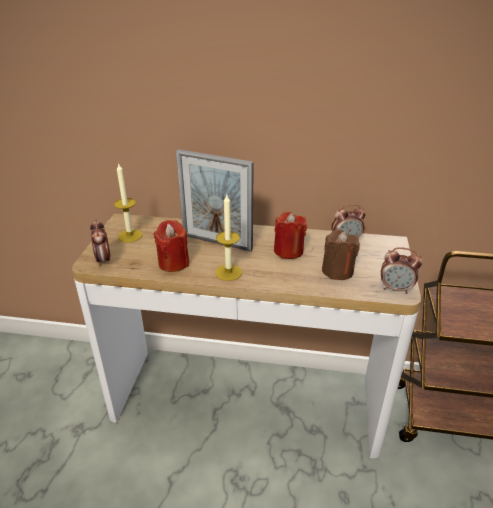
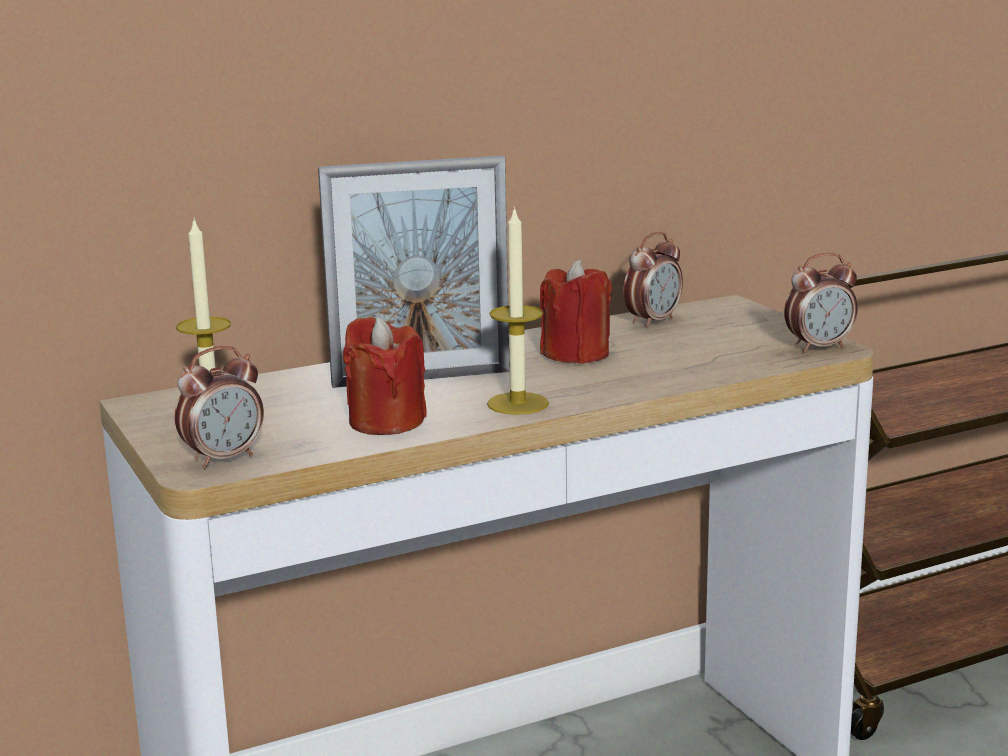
camera: 35 degrees left, 15 degrees down
alarm clock [90,219,111,267] -> alarm clock turned 75 degrees counterclockwise [174,346,264,469]
brown candle [322,230,360,280] -> none

